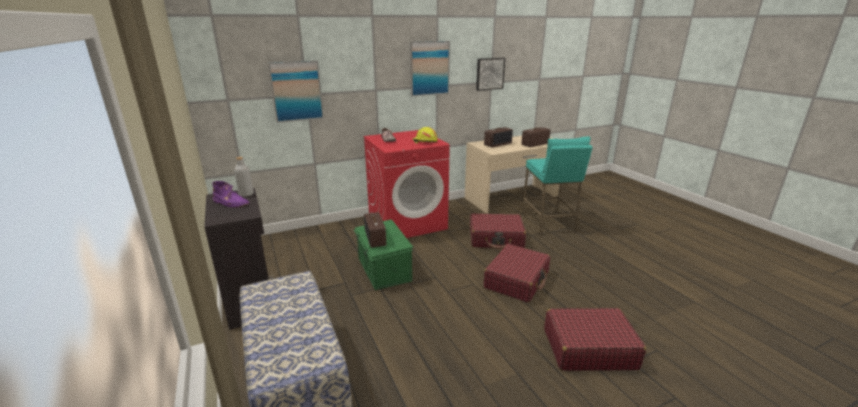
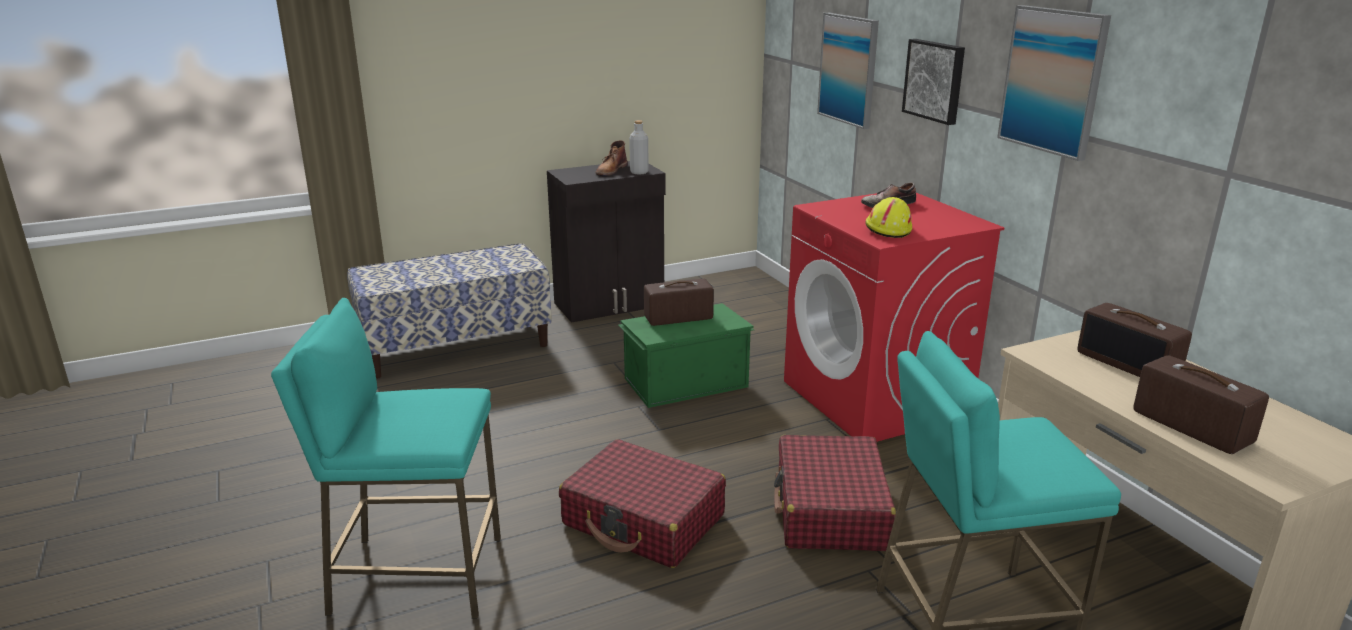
camera: 90 degrees right, 0 degrees up
purple boot [212,181,250,208] -> brown boot [596,140,628,176]
picture [476,58,505,91] -> picture moved to [902,39,965,125]
red suitcase [544,308,646,371] -> turquoise stool [271,298,501,619]

